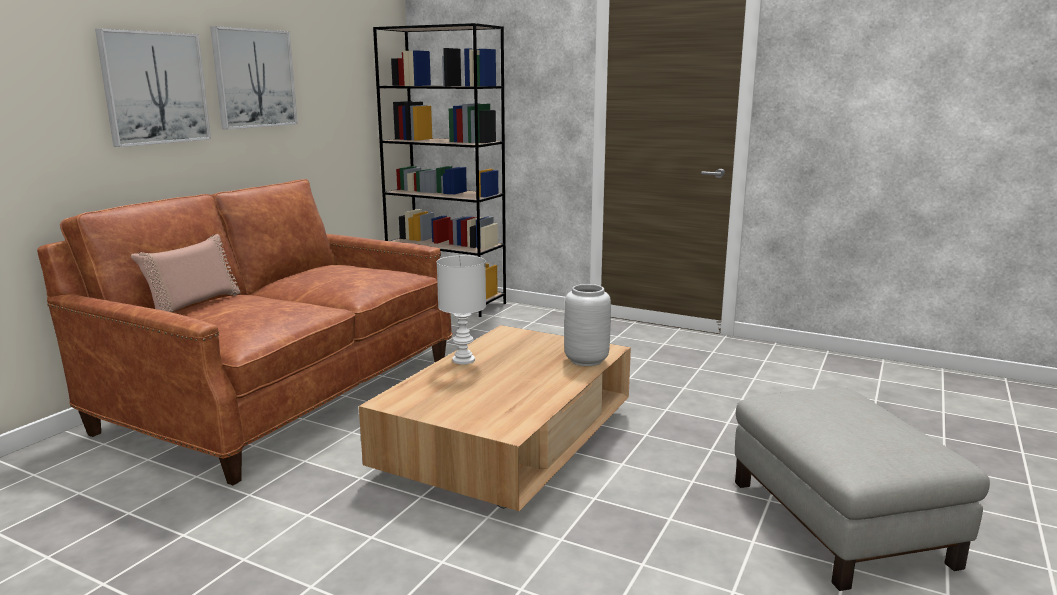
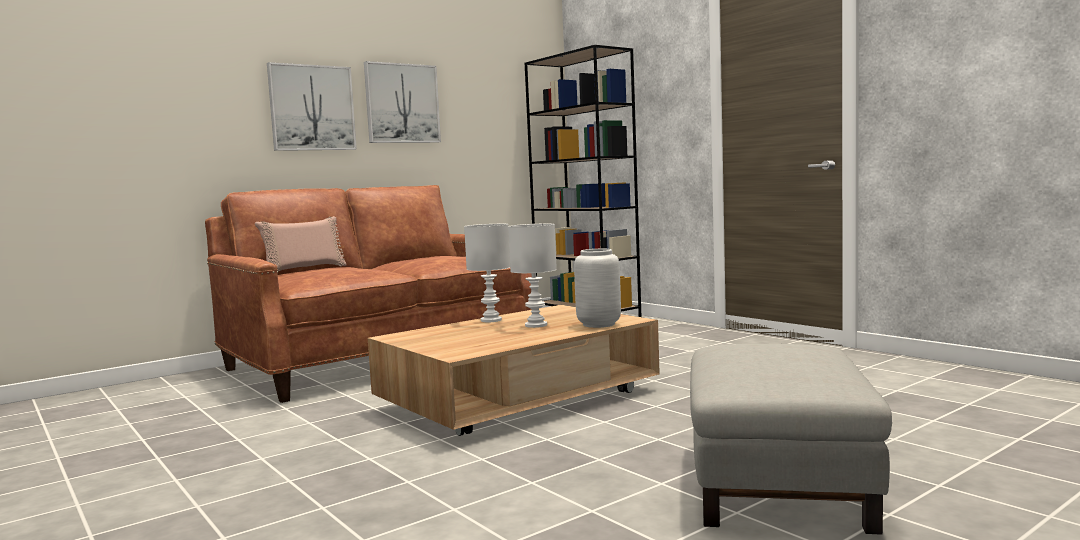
camera: 25 degrees right, 10 degrees down
none -> white table lamp [508,224,557,328]

